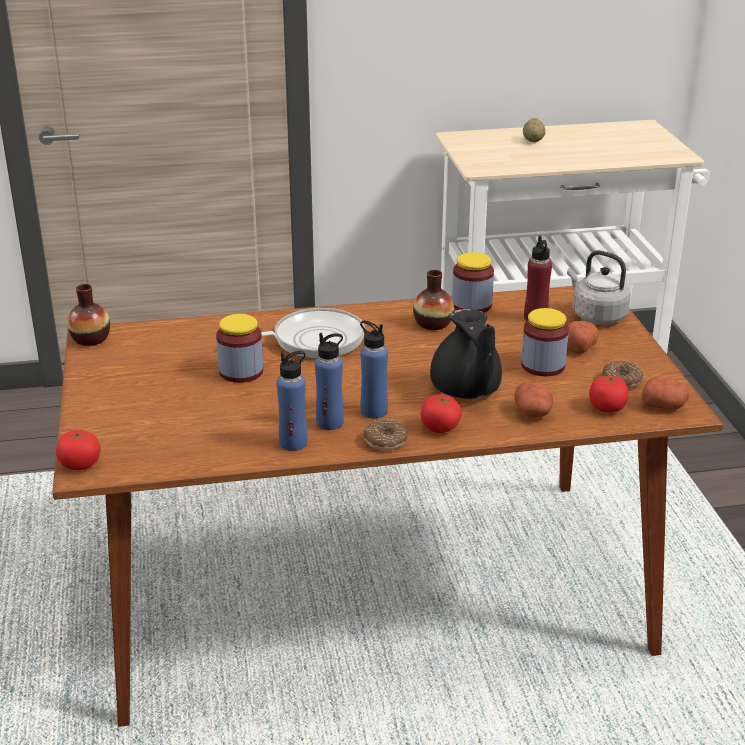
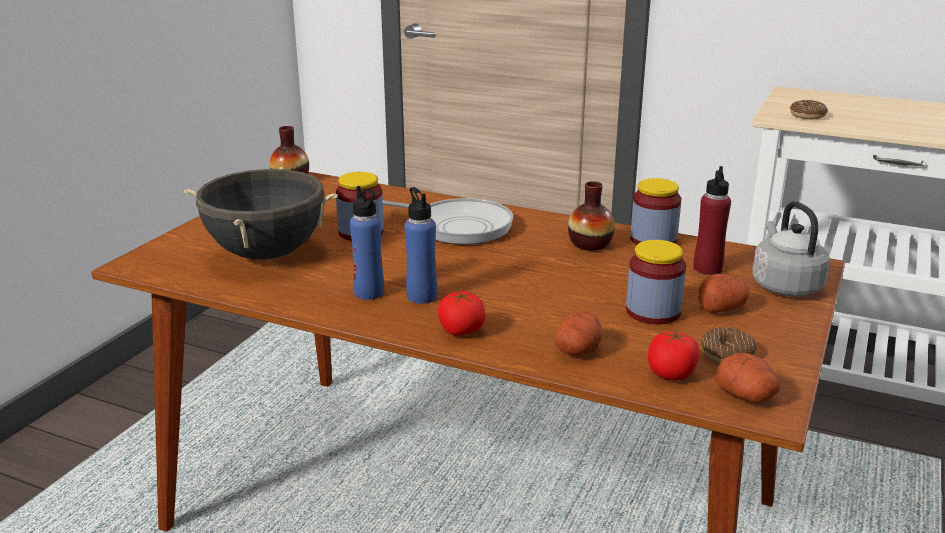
camera: 35 degrees right, 5 degrees down
tomato [56,430,100,471] -> none
blue bottle [276,351,308,451] -> none
donut [363,418,408,451] -> donut moved to [790,100,828,119]
black teapot [430,309,502,399] -> none
potato [523,118,546,142] -> none
none -> black cooking pot [184,167,338,260]

